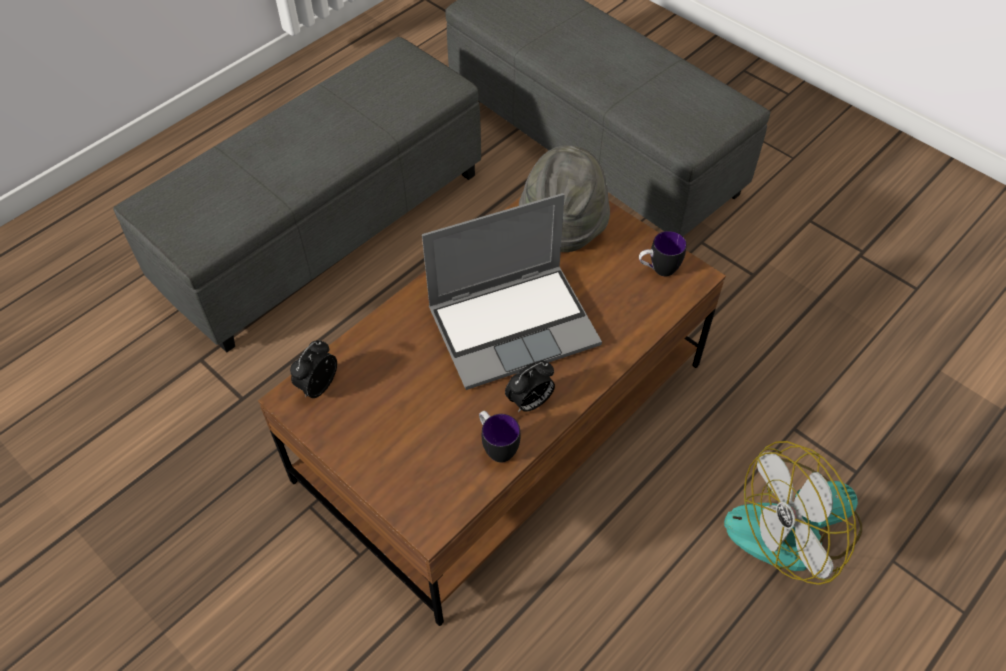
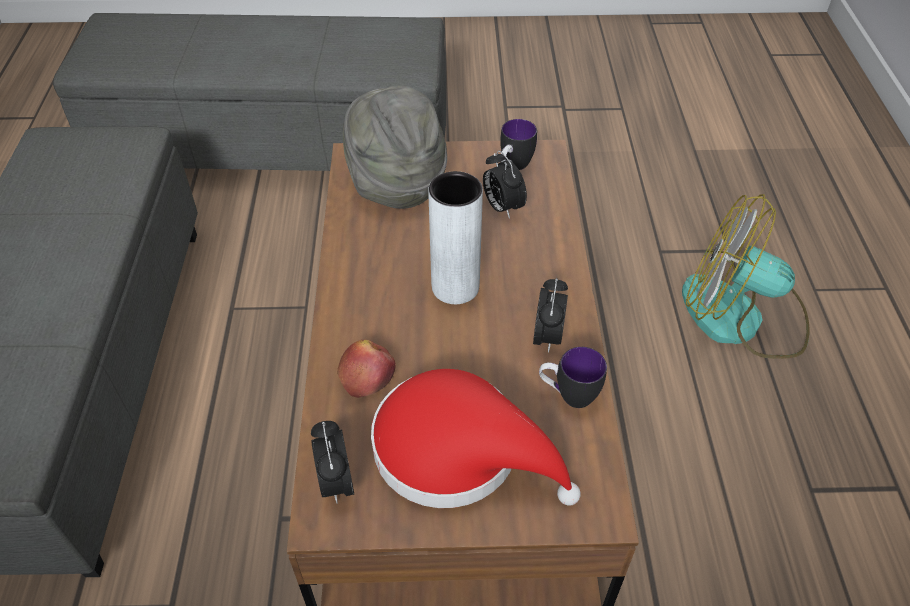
camera: 45 degrees left, 5 degrees down
laptop [422,193,602,390] -> grey vase [428,171,483,304]
fan [724,441,862,585] -> fan turned 90 degrees clockwise [682,194,809,359]
none -> apple [337,340,396,398]
none -> red hat [371,369,581,508]
none -> alarm clock [483,150,527,219]

